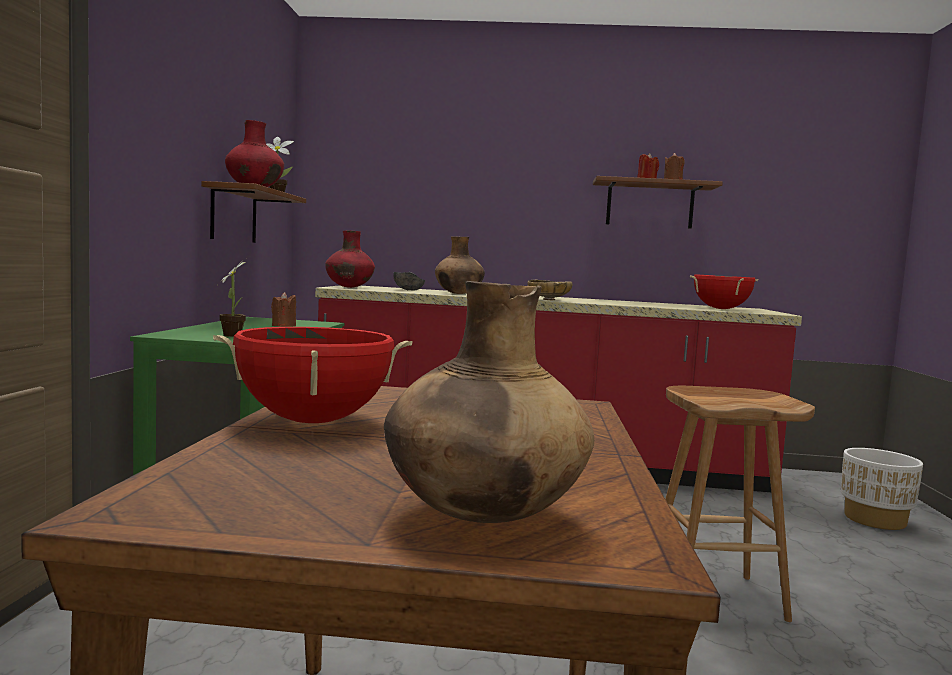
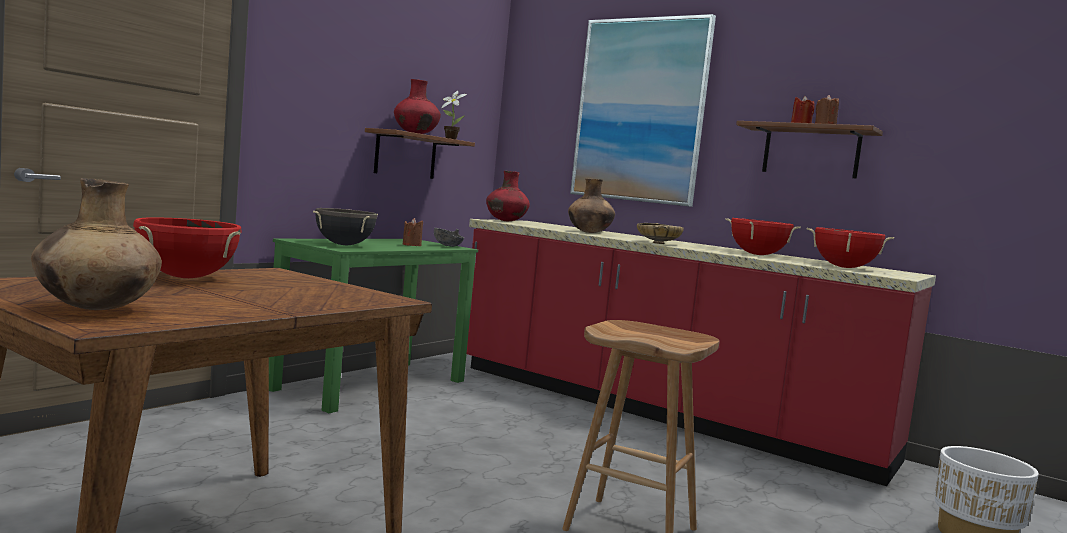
camera: 30 degrees right, 0 degrees up
potted plant [218,257,248,337] -> black cooking pot [313,208,378,245]
grey bowl [393,272,425,290] -> grey bowl moved to [434,228,464,247]
none -> picture [570,14,716,207]
none -> red cooking pot [725,218,801,255]

